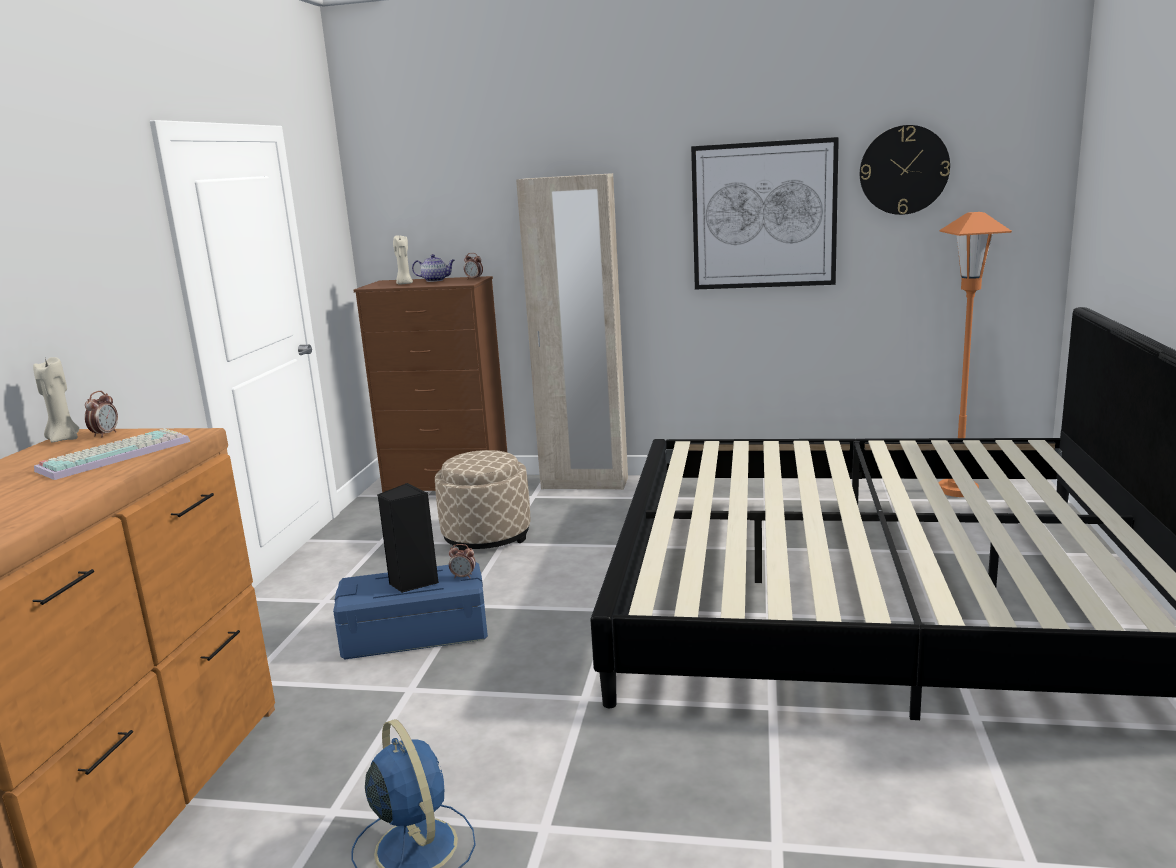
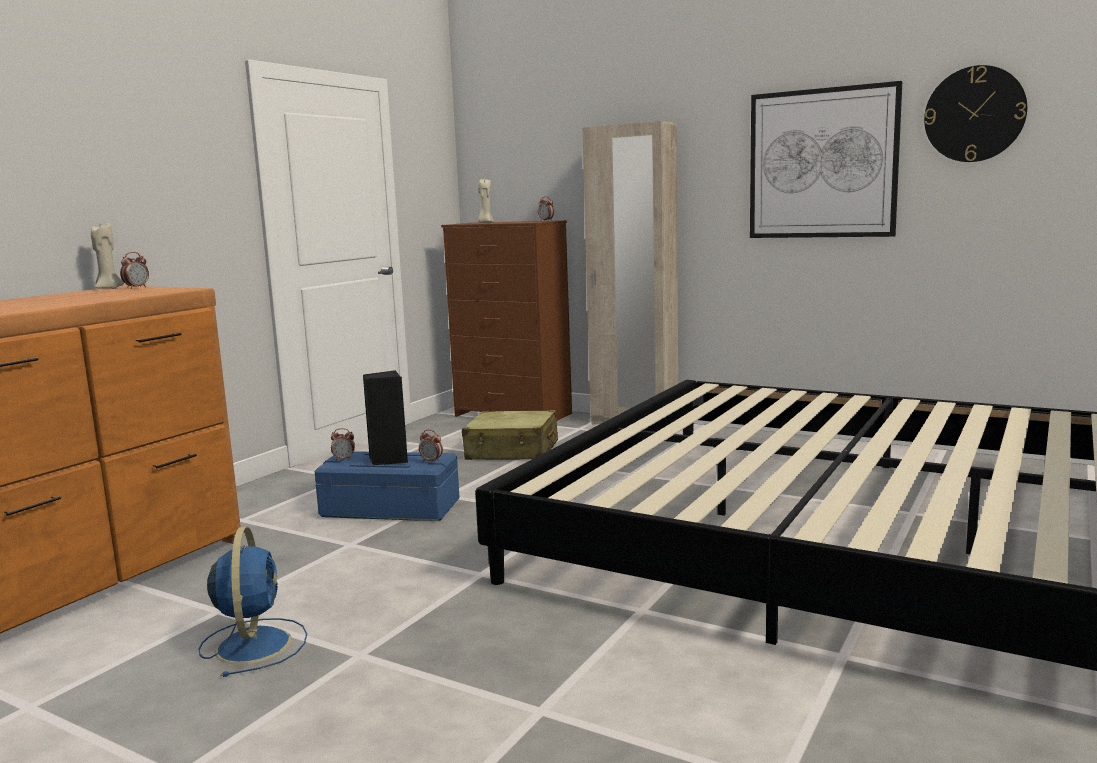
camera: 20 degrees right, 5 degrees down
keyboard [34,429,190,480] -> none
teapot [412,254,455,282] -> none
beige ottoman [435,450,531,550] -> beige suitcase [462,410,558,460]
orange floor lamp [939,212,1012,497] -> none
none -> alarm clock [331,428,355,461]

